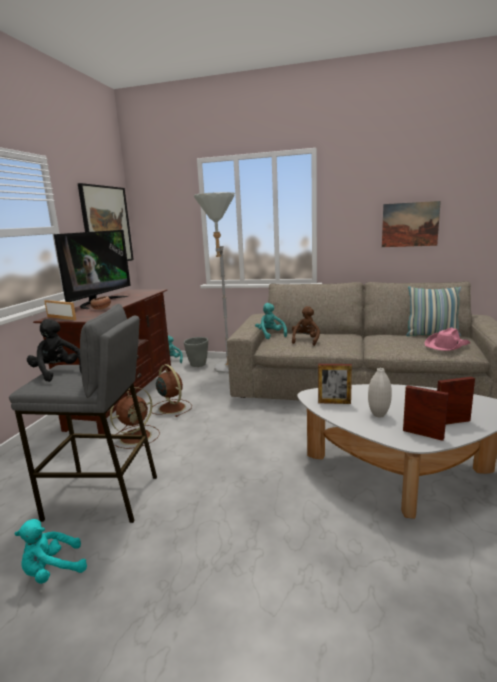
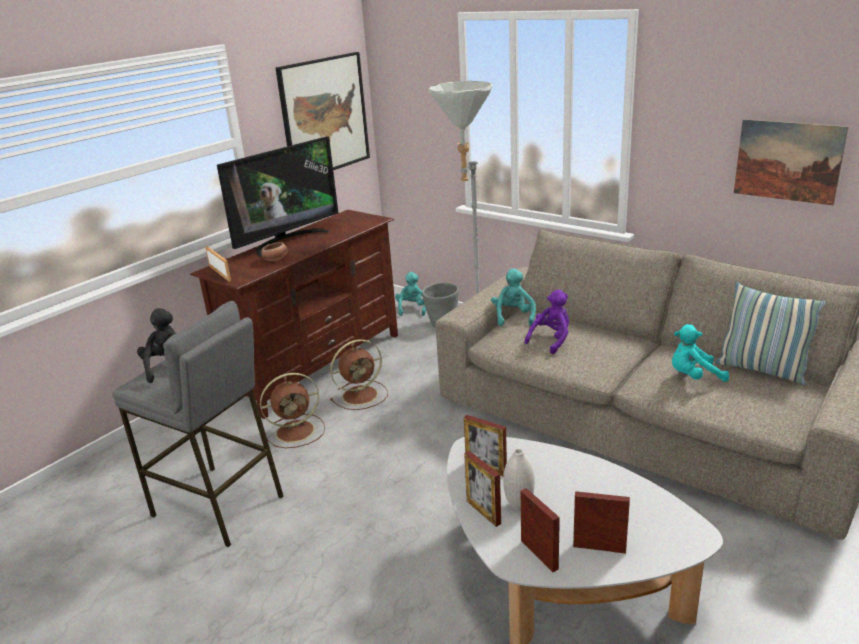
camera: 25 degrees right, 10 degrees up
turquoise plush toy [15,519,87,584] -> turquoise plush toy moved to [672,324,729,382]
brown fan [153,364,192,417] -> brown fan turned 75 degrees clockwise [330,339,388,410]
brown plush toy [292,306,320,346] -> purple plush toy [525,290,569,354]
pink hat [425,327,470,351] -> none
none -> picture frame [464,451,501,527]

